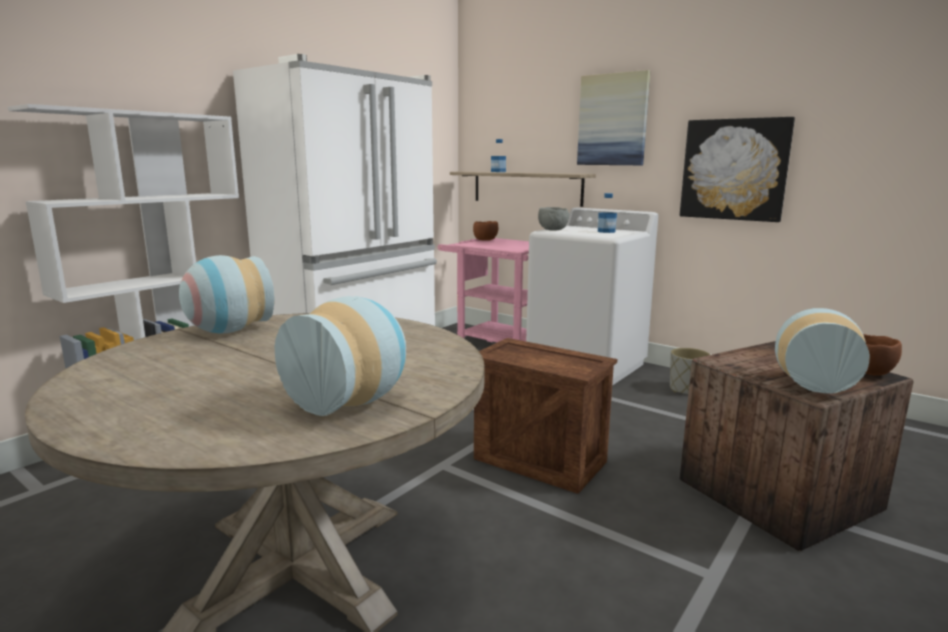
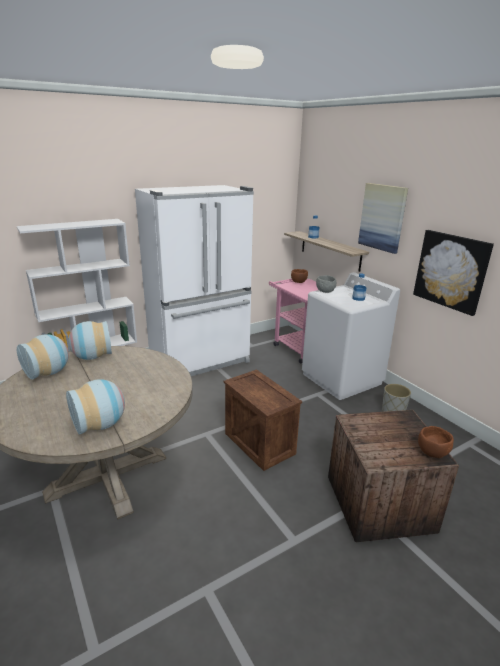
camera: 20 degrees right, 10 degrees up
vase [775,308,870,393] -> vase moved to [17,334,69,380]

